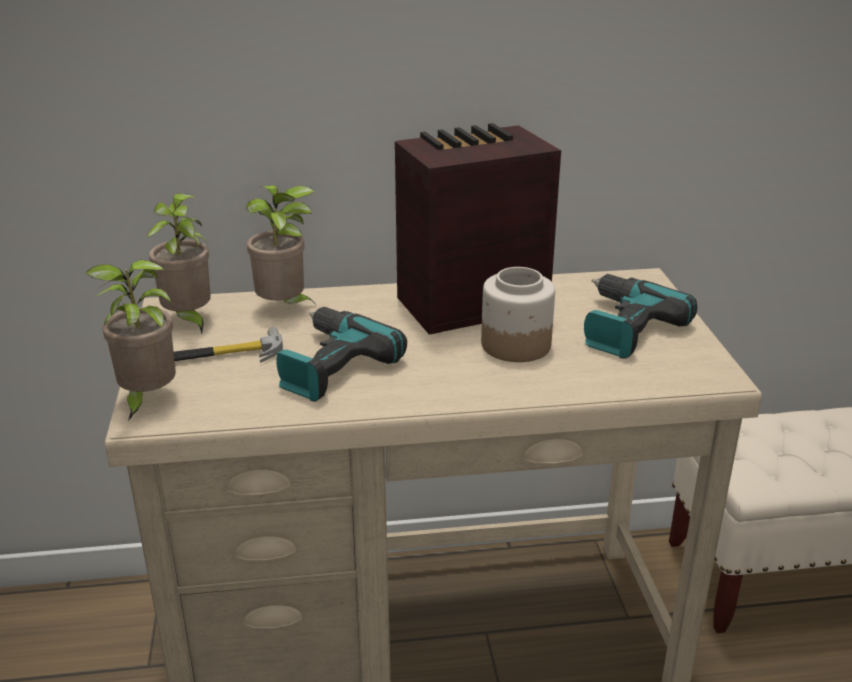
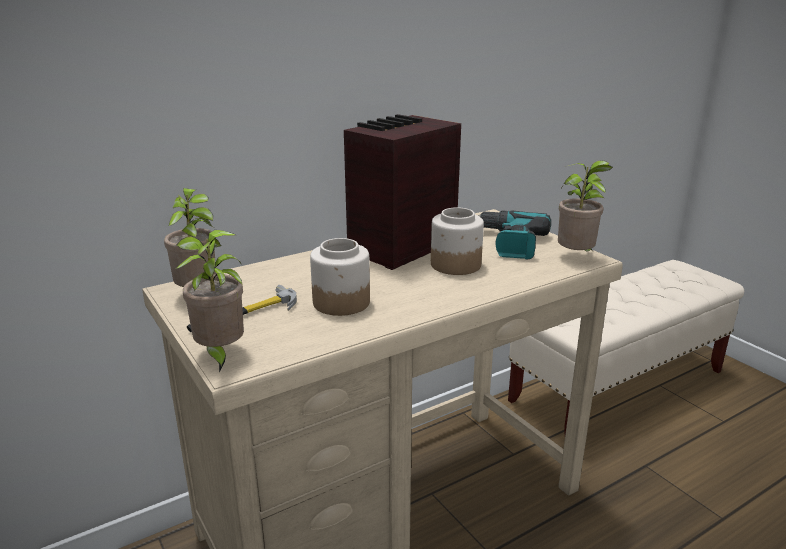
camera: 25 degrees left, 5 degrees down
potted plant [246,185,314,304] -> potted plant moved to [558,160,613,252]
power drill [276,307,407,402] -> jar [310,238,370,316]

